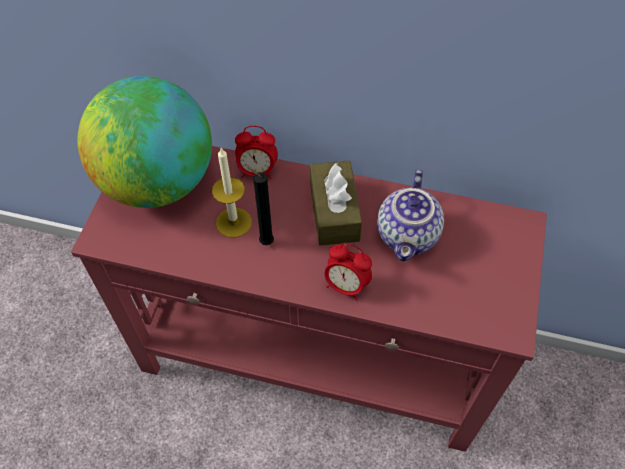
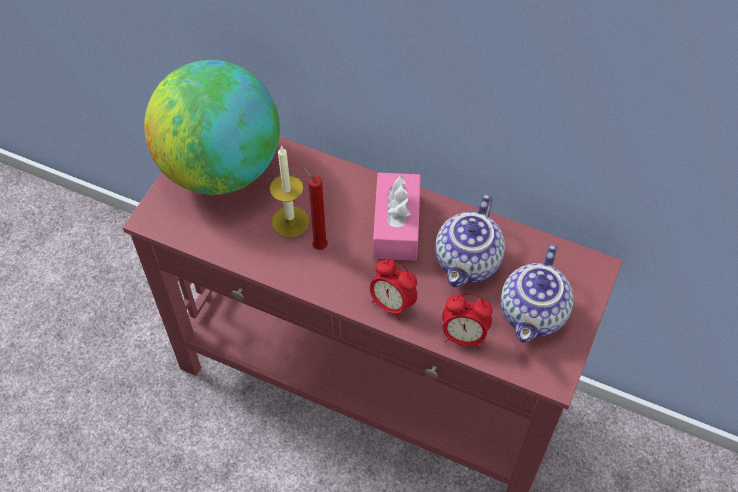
camera: 10 degrees right, 0 degrees up
alarm clock [235,126,278,179] -> alarm clock moved to [442,293,493,349]
black candle [246,165,274,245] -> red candle [302,167,328,250]
brown tissue box [310,160,362,246] -> pink tissue box [373,172,421,261]
none -> teapot [501,244,574,343]

